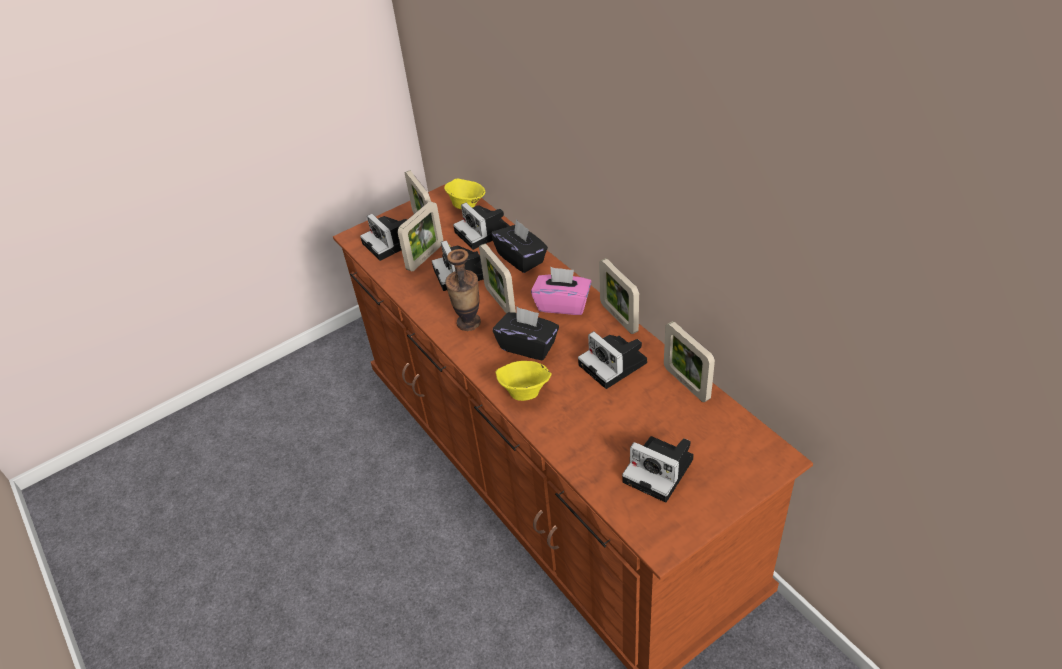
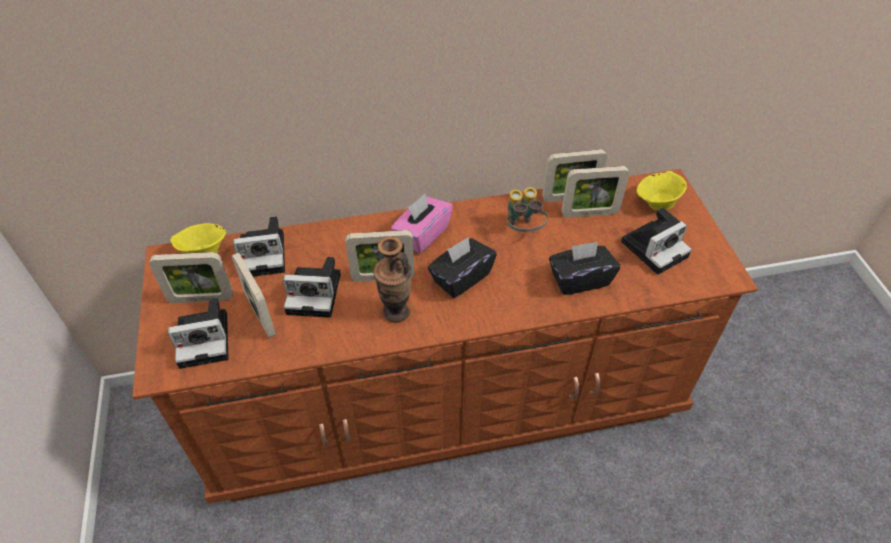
camera: 70 degrees left, 5 degrees up
black tissue box [491,219,548,273] -> black tissue box moved to [549,242,620,295]
yellow bowl [496,361,552,401] -> yellow bowl moved to [637,171,687,210]
camera [578,331,647,389] -> binoculars [507,187,548,232]
picture frame [599,258,639,334] -> picture frame moved to [561,166,629,218]

